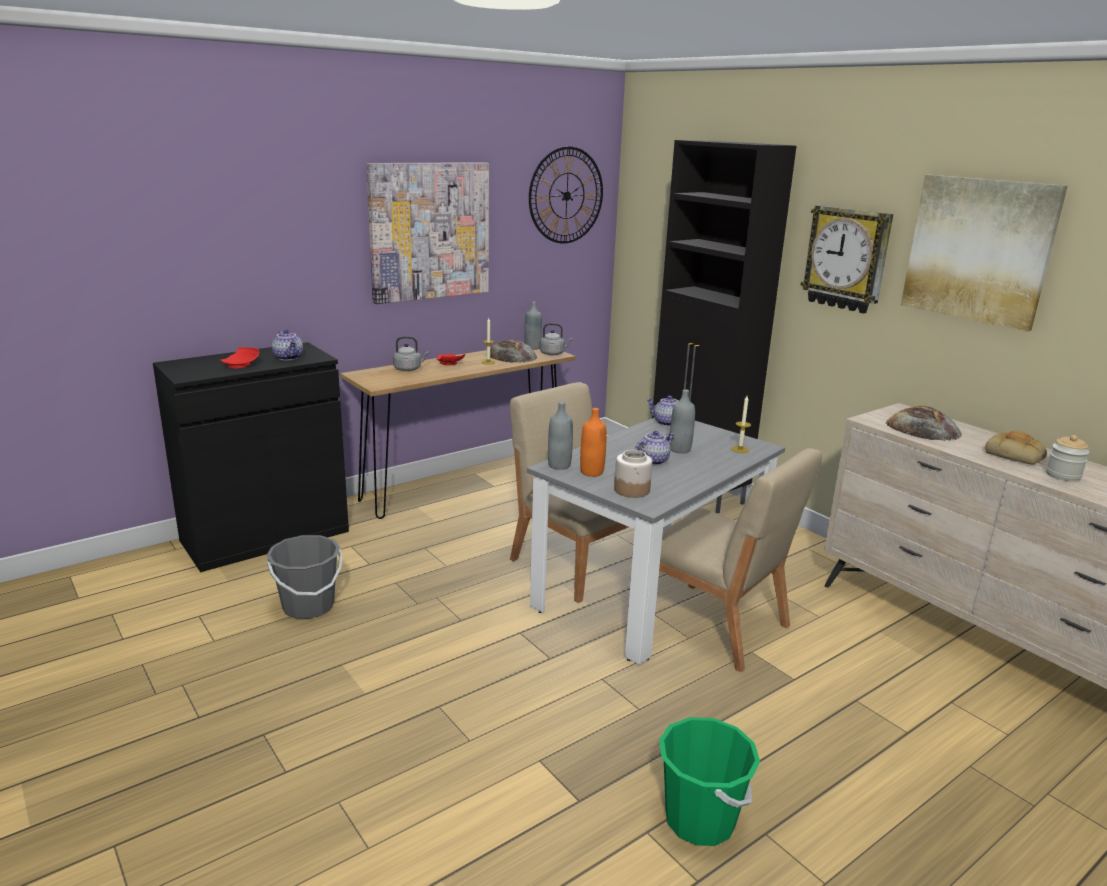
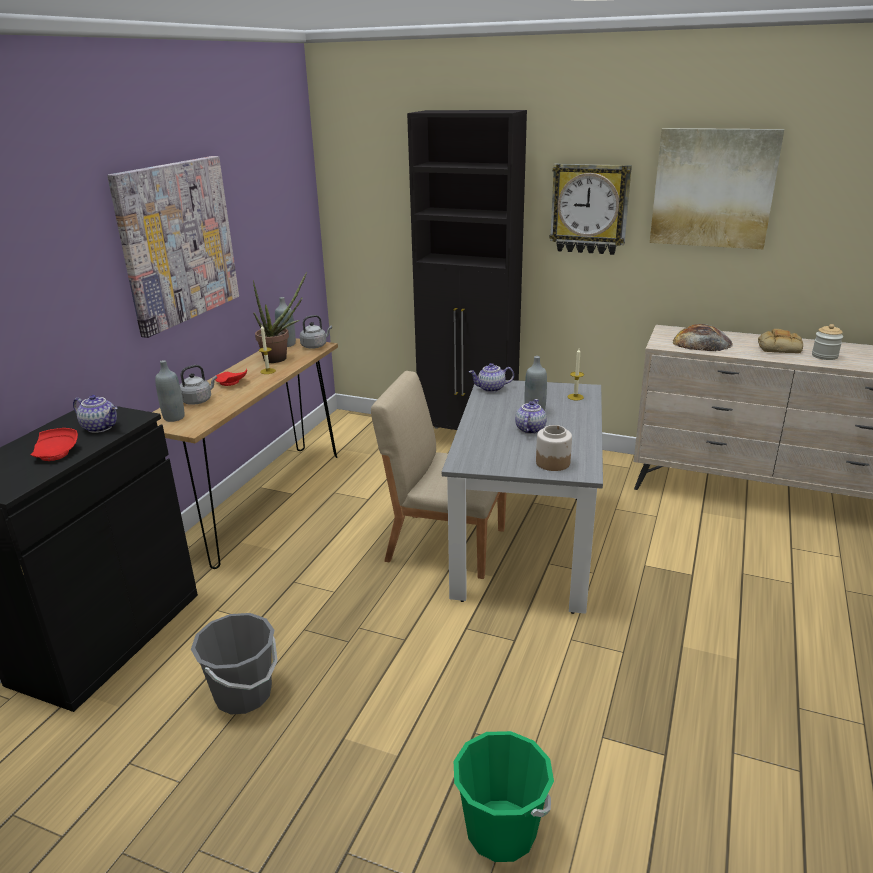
camera: 30 degrees left, 5 degrees up
bread [490,339,537,363] -> potted plant [253,272,307,363]
wall clock [529,146,603,244] -> none
grey bottle [548,402,573,470] -> grey bottle moved to [155,360,184,422]
orange bottle [580,408,607,477] -> none
beige chair [659,448,822,672] -> none
green bucket [659,717,760,846] -> green bucket moved to [454,731,554,862]

